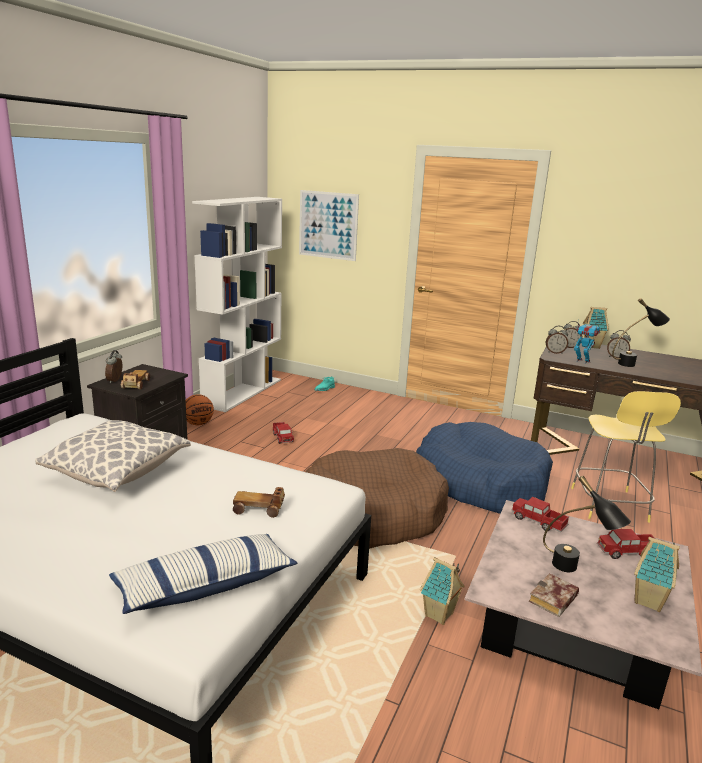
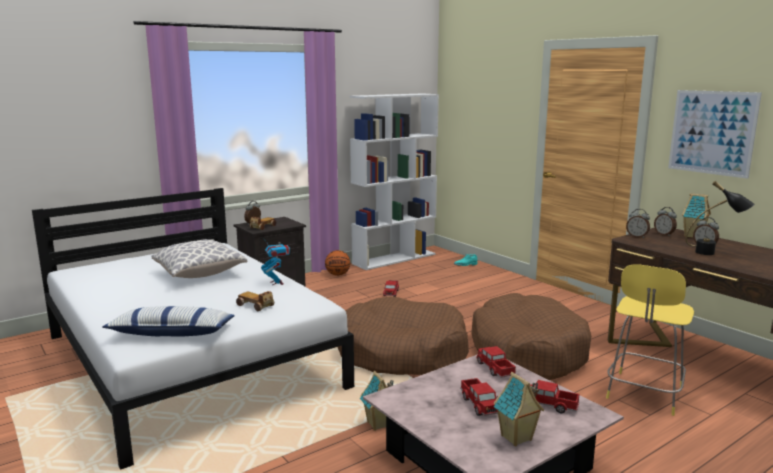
camera: 30 degrees right, 5 degrees down
picture [299,190,359,261] -> picture moved to [668,90,762,179]
blue dog bed [416,422,553,514] -> brown dog bed [471,293,591,380]
book [529,573,579,617] -> none
black table lamp [543,476,631,572] -> toy truck [460,378,498,416]
toy robot [574,319,600,364] -> toy robot moved to [261,238,290,285]

